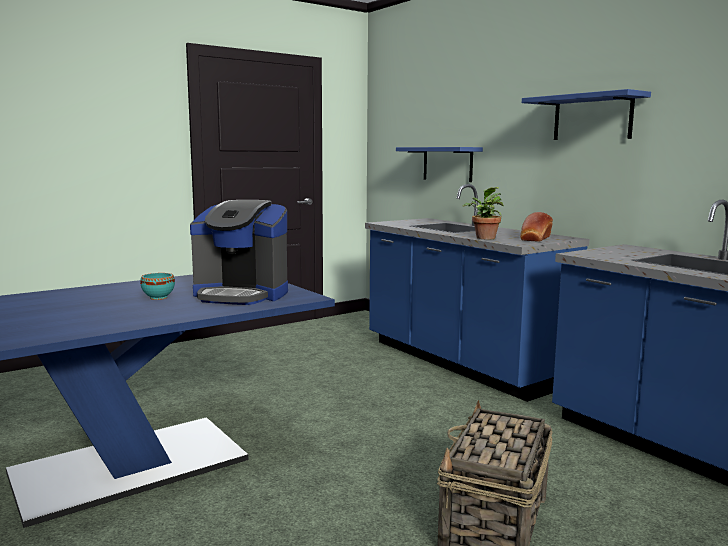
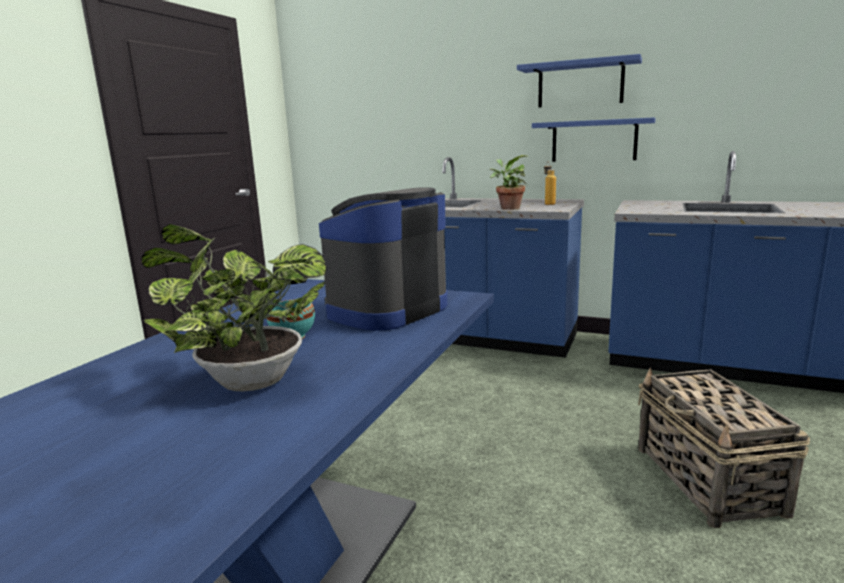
camera: 30 degrees left, 5 degrees up
coffee machine [190,200,288,305] -> coffee machine turned 150 degrees clockwise [319,187,447,331]
blue shelf [396,147,483,182] -> blue shelf moved to [532,118,656,162]
bread [520,212,553,242] -> bottle [544,162,556,205]
none -> potted plant [141,224,326,391]

